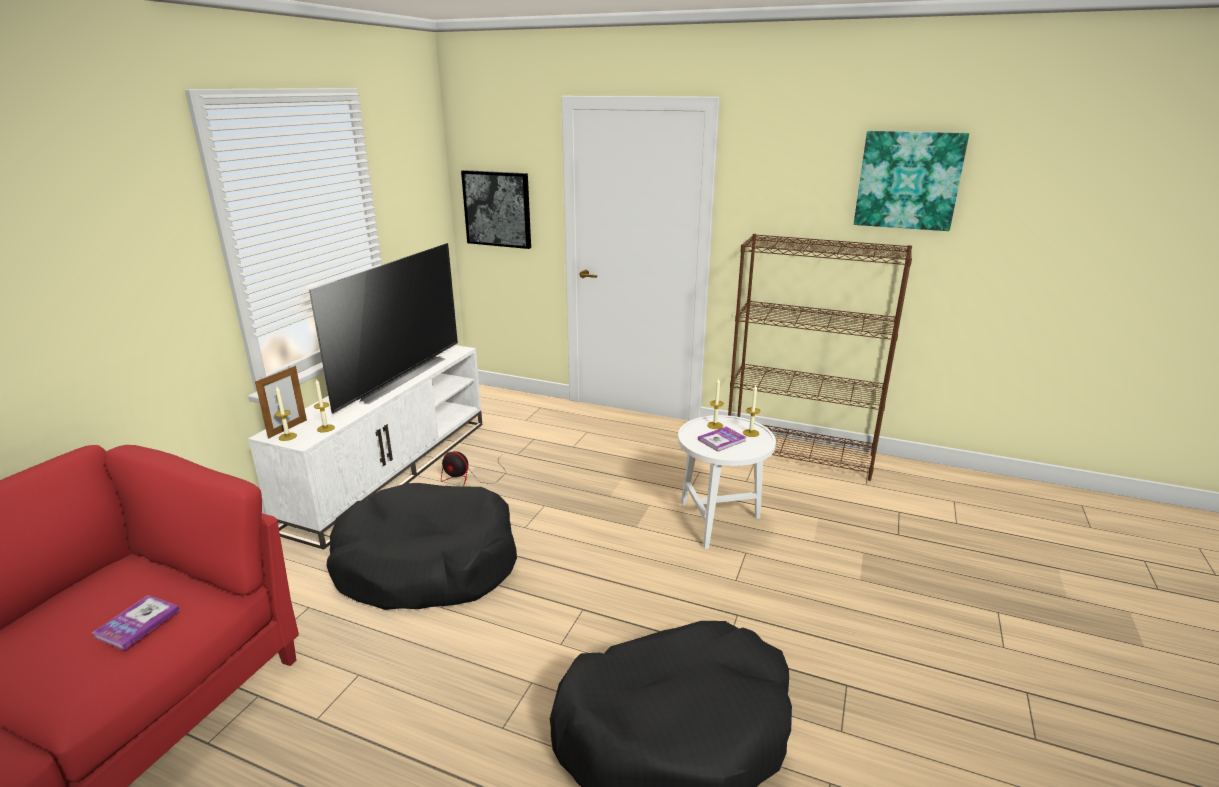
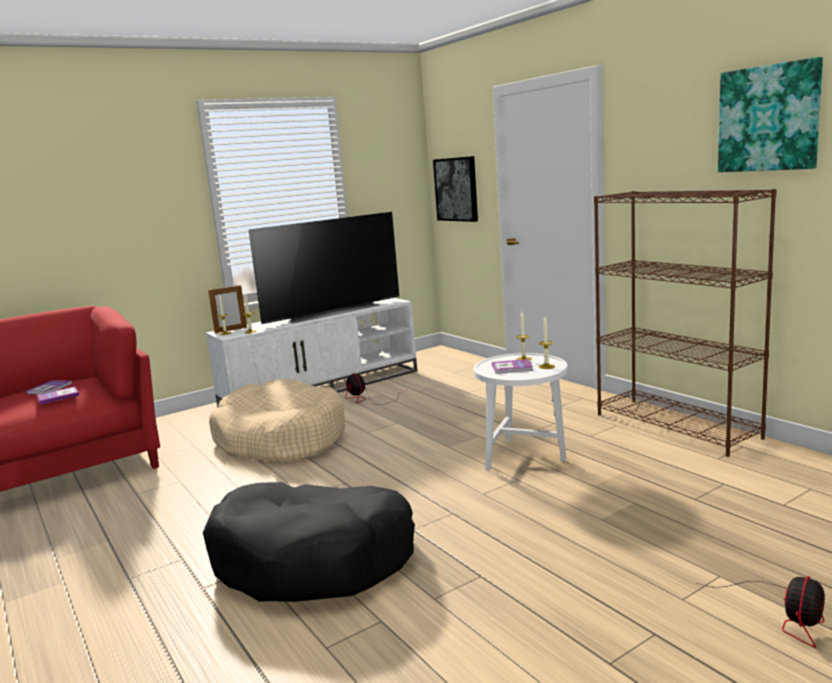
camera: 35 degrees right, 10 degrees down
black dog bed [327,483,517,610] -> beige dog bed [209,379,345,463]
none -> book [26,380,72,394]
none -> fan [697,576,825,648]

